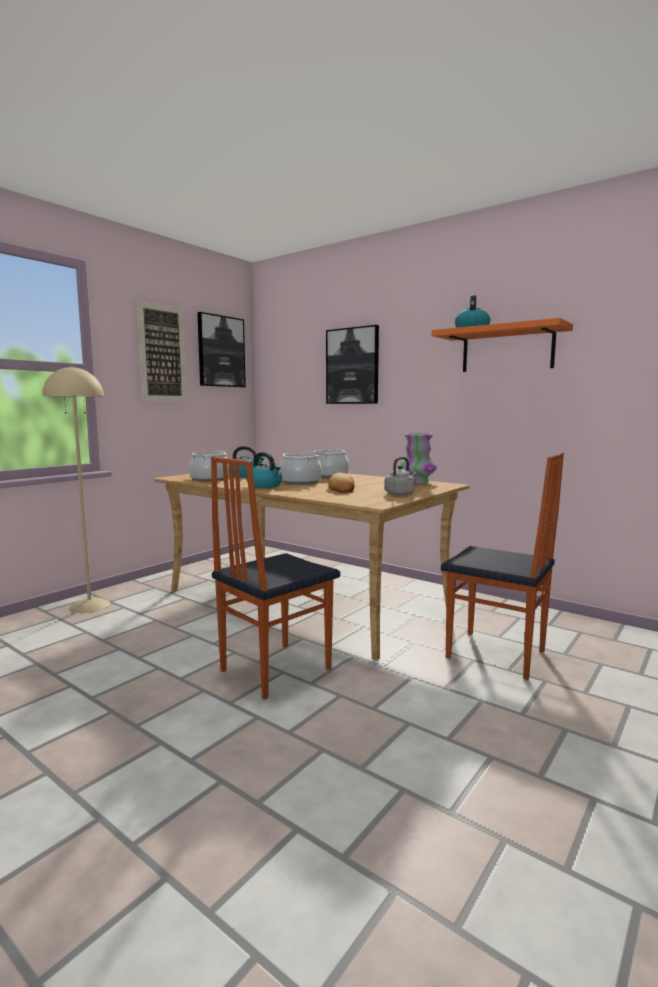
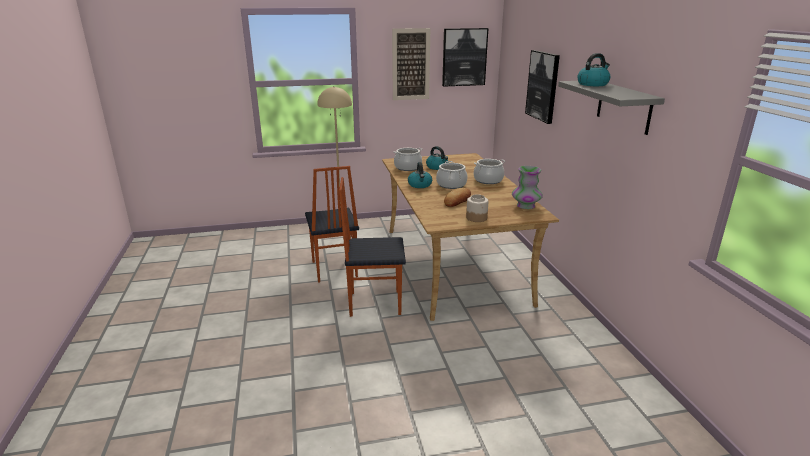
camera: 40 degrees right, 15 degrees up
grey kettle [384,457,417,496] -> jar [466,194,489,222]
orange shelf [432,318,573,372] -> grey shelf [558,81,665,135]
chair [441,453,564,680] -> chair moved to [305,166,359,283]

